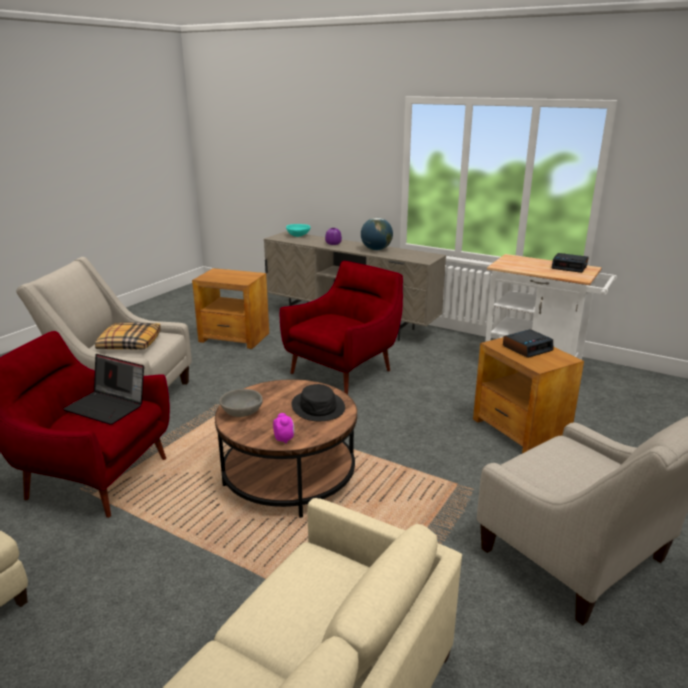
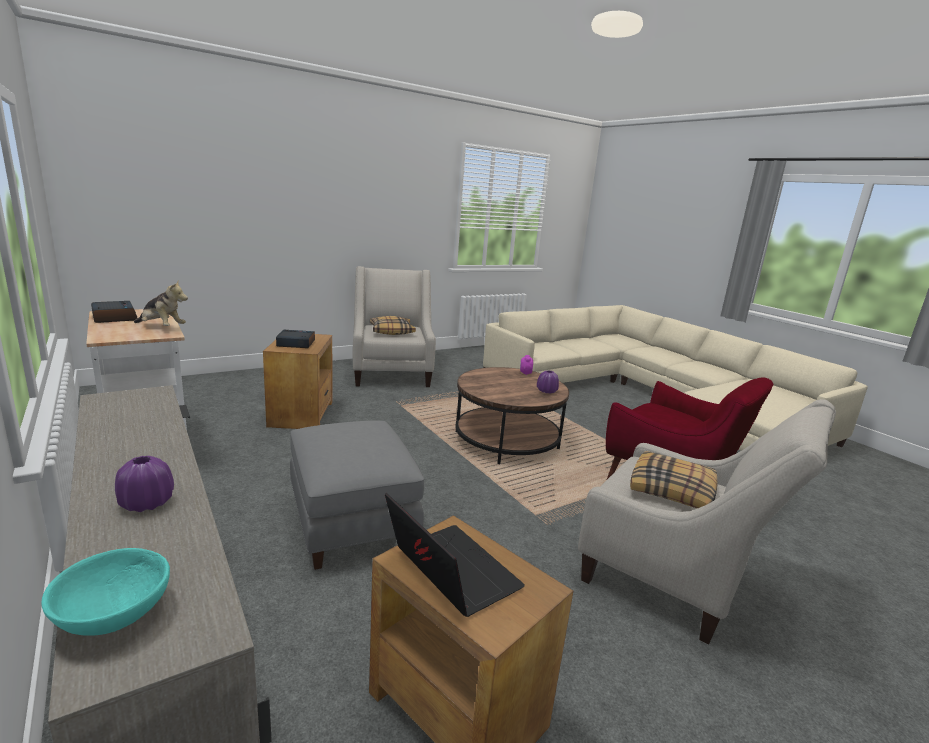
camera: 155 degrees left, 5 degrees down
laptop [63,354,144,425] -> laptop moved to [385,493,525,617]
grey bowl [219,389,263,417] -> purple vase [537,370,559,394]
red armchair [280,261,403,395] -> grey ottoman [290,421,424,570]
black hat [291,384,345,421] -> none
globe [361,218,393,250] -> none
none -> plush toy [134,280,188,326]
none -> pillow [370,316,416,335]

